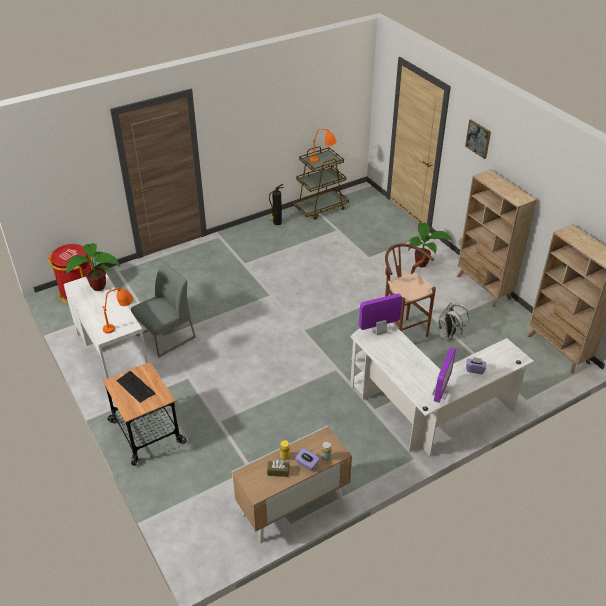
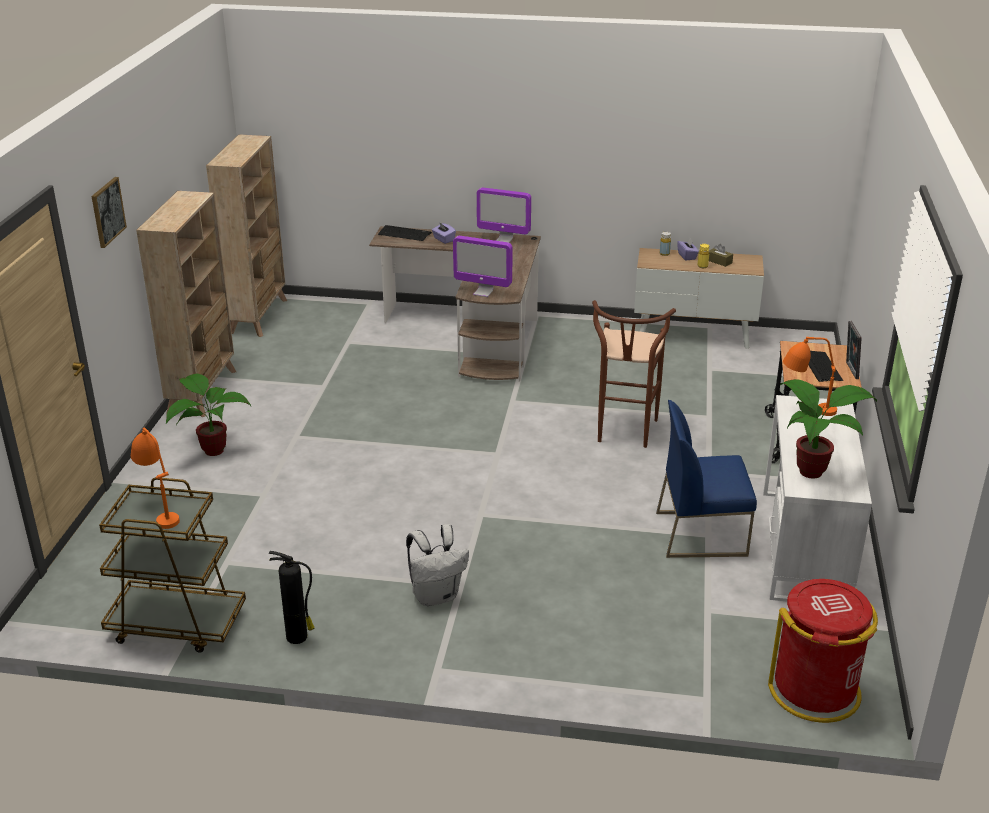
camera: 140 degrees left, 10 degrees down
grey chair [131,261,196,357] -> blue chair [656,400,757,558]
white desk [350,323,534,456] -> brown desk [369,226,541,381]
brown stool [385,243,436,338] -> brown stool moved to [592,300,676,448]
monitor [432,347,456,403] -> monitor turned 135 degrees counterclockwise [476,187,531,243]
white backpack [438,302,469,341] -> white backpack moved to [406,524,469,606]
none -> keyboard [378,225,432,241]
none -> picture frame [846,321,862,379]

